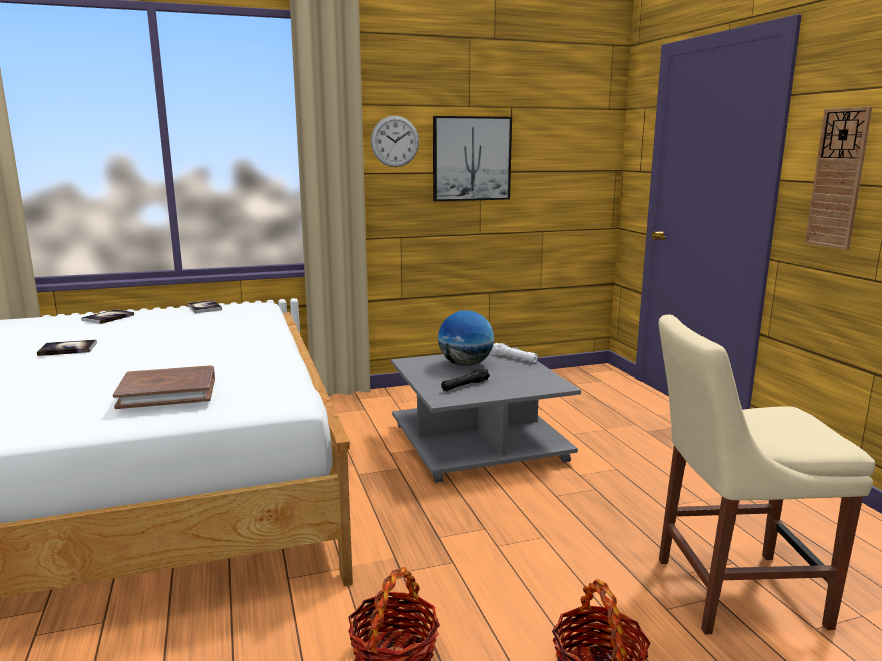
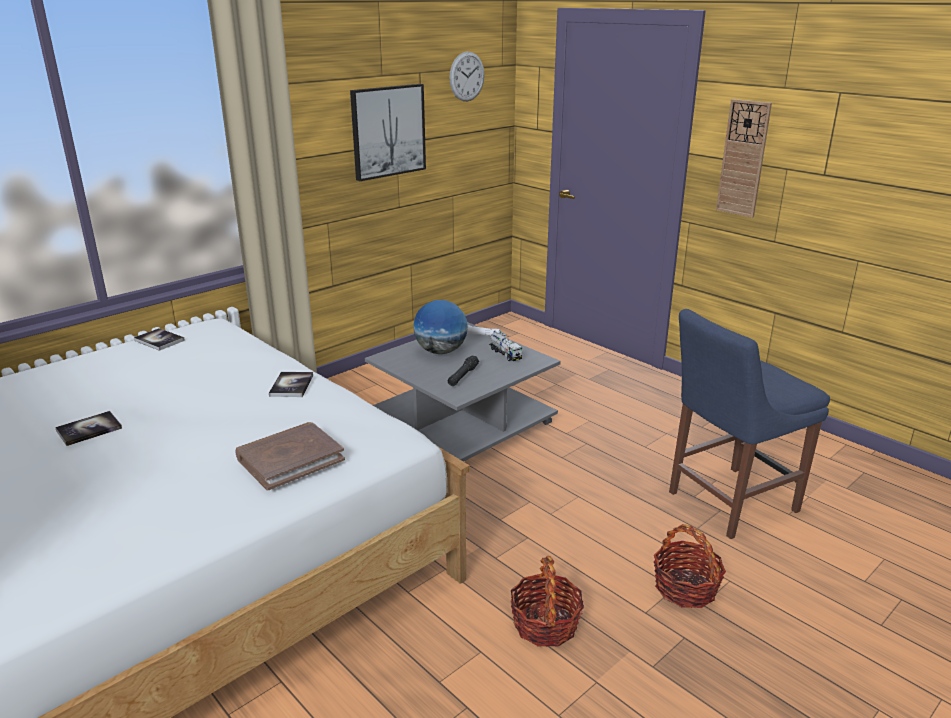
camera: 25 degrees left, 10 degrees up
book [81,309,134,324] -> book moved to [269,372,313,397]
wall clock [371,116,419,167] -> wall clock moved to [449,51,485,101]
beige chair [659,315,875,634] -> blue chair [669,309,830,539]
none -> toy truck [489,330,522,361]

